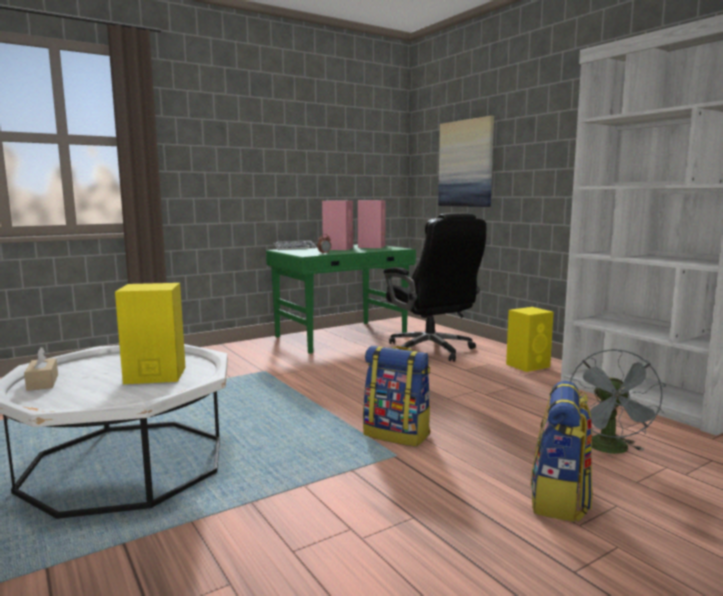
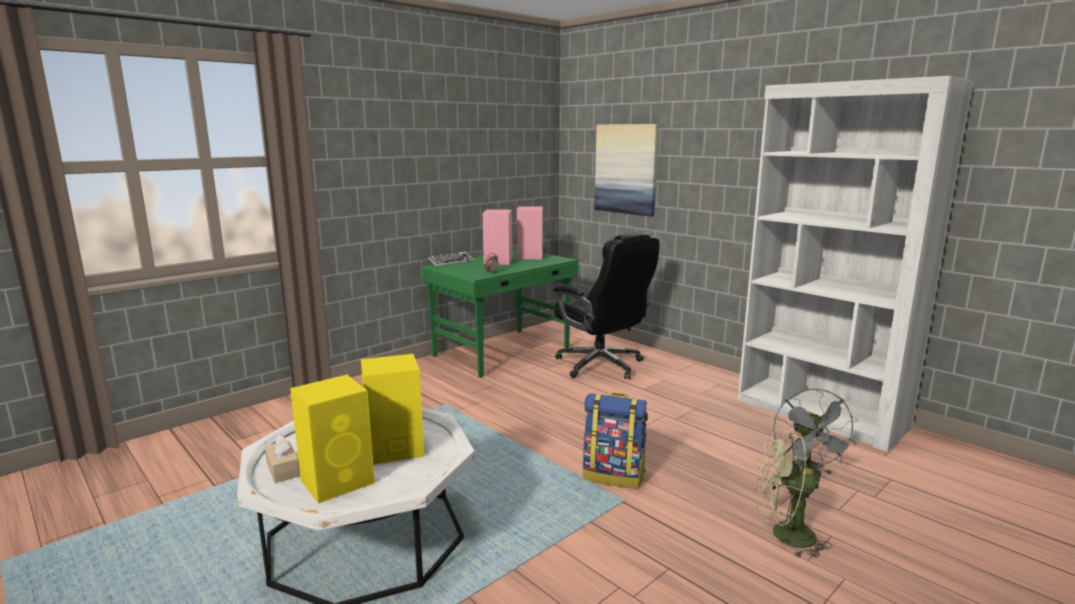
camera: 10 degrees left, 5 degrees up
yellow speaker [506,307,553,372] -> yellow speaker moved to [290,375,375,504]
backpack [530,381,592,522] -> green fan [755,429,832,558]

